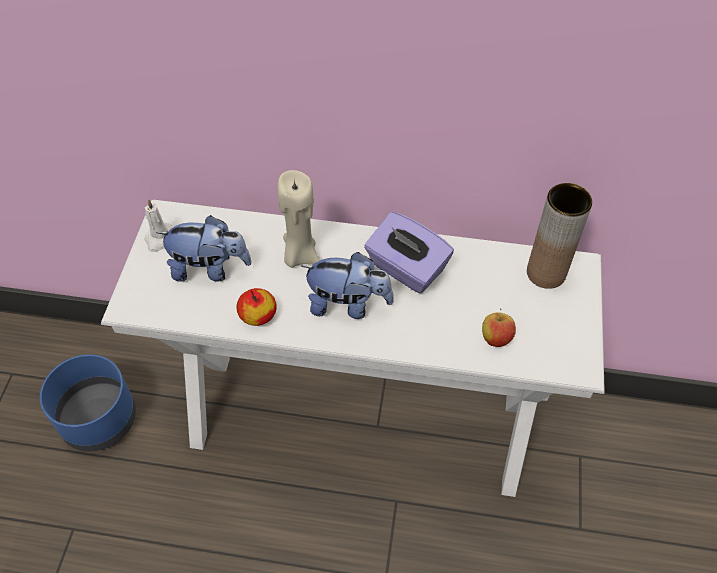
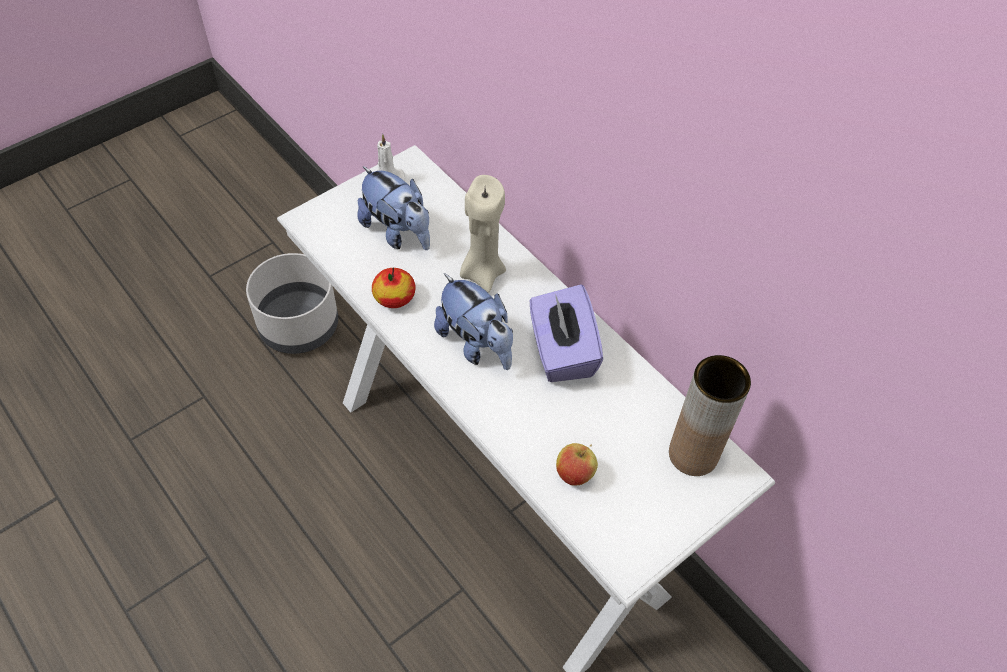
camera: 40 degrees right, 0 degrees up
blue planter [40,354,136,451] -> grey planter [246,253,338,354]

